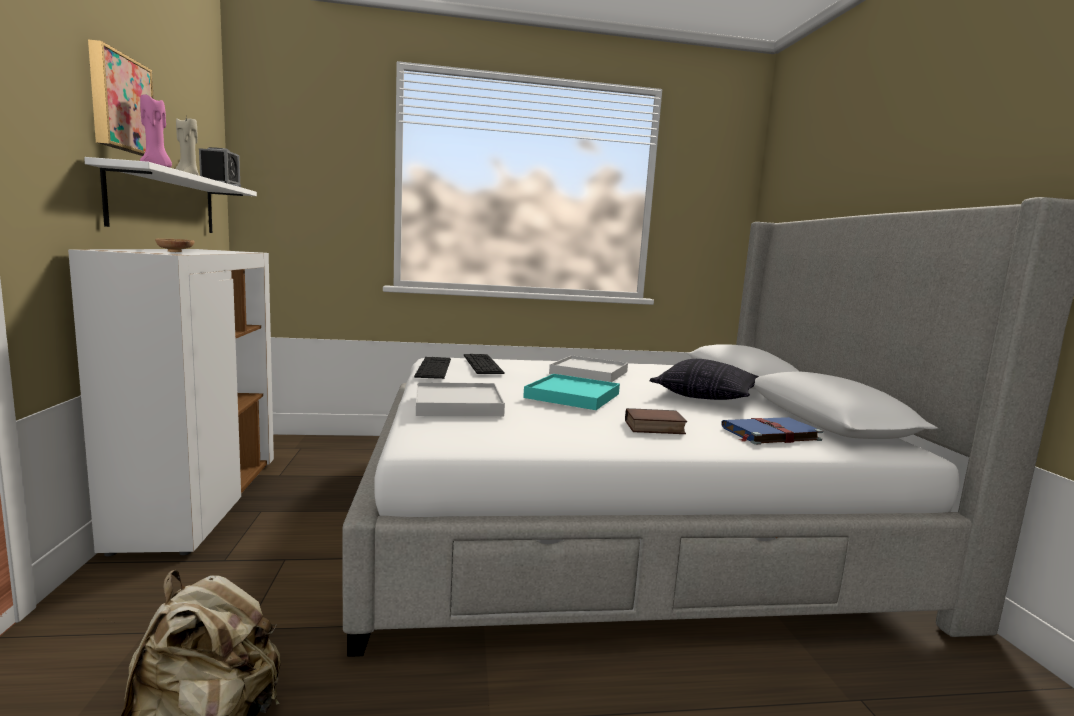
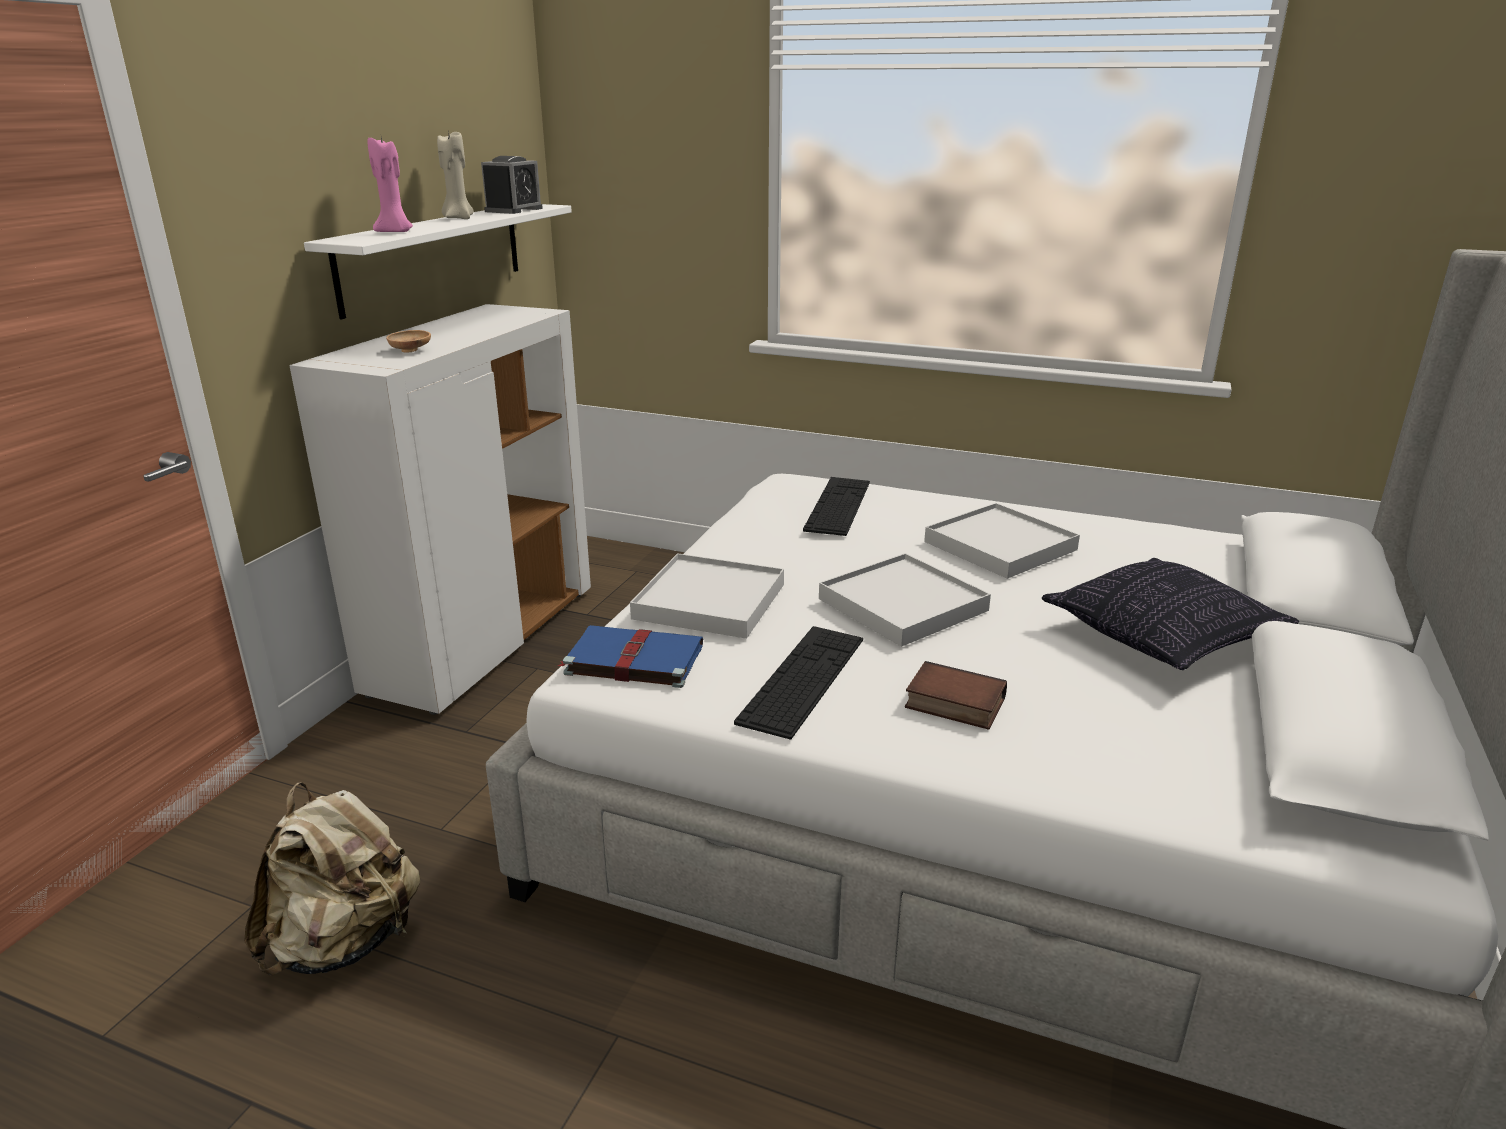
camera: 30 degrees right, 15 degrees up
picture [88,39,154,156] -> none
keyboard [414,357,451,379] -> keyboard moved to [734,626,863,740]
turquoise tray [523,374,620,410] -> white tray [819,553,991,647]
blue book [721,417,823,445] -> blue book moved to [557,625,703,688]

